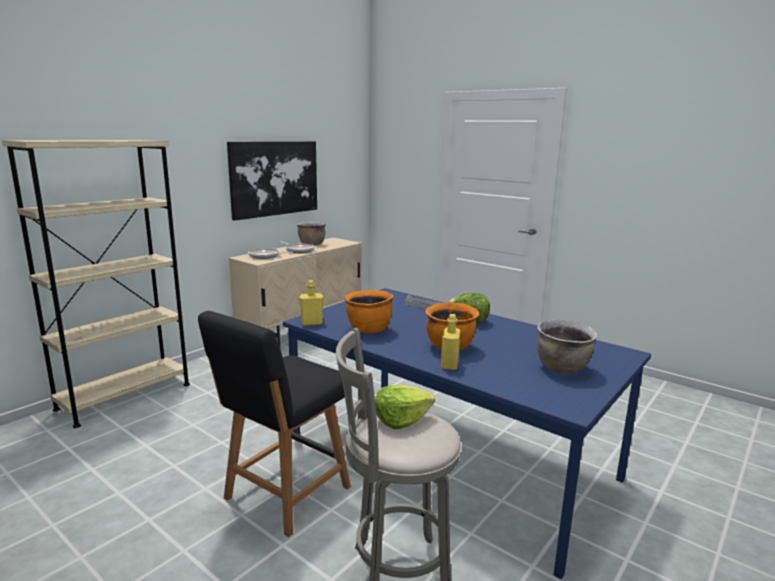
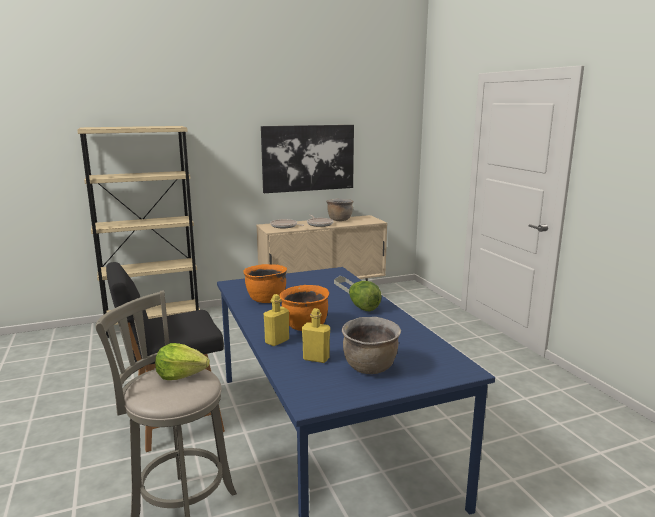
camera: 30 degrees right, 0 degrees up
yellow bottle [299,280,323,326] -> yellow bottle moved to [302,308,330,363]

